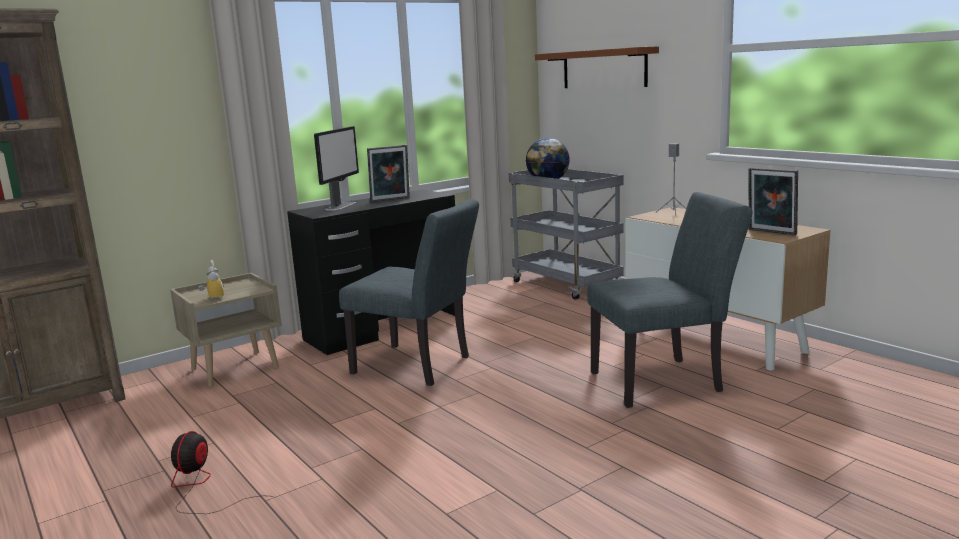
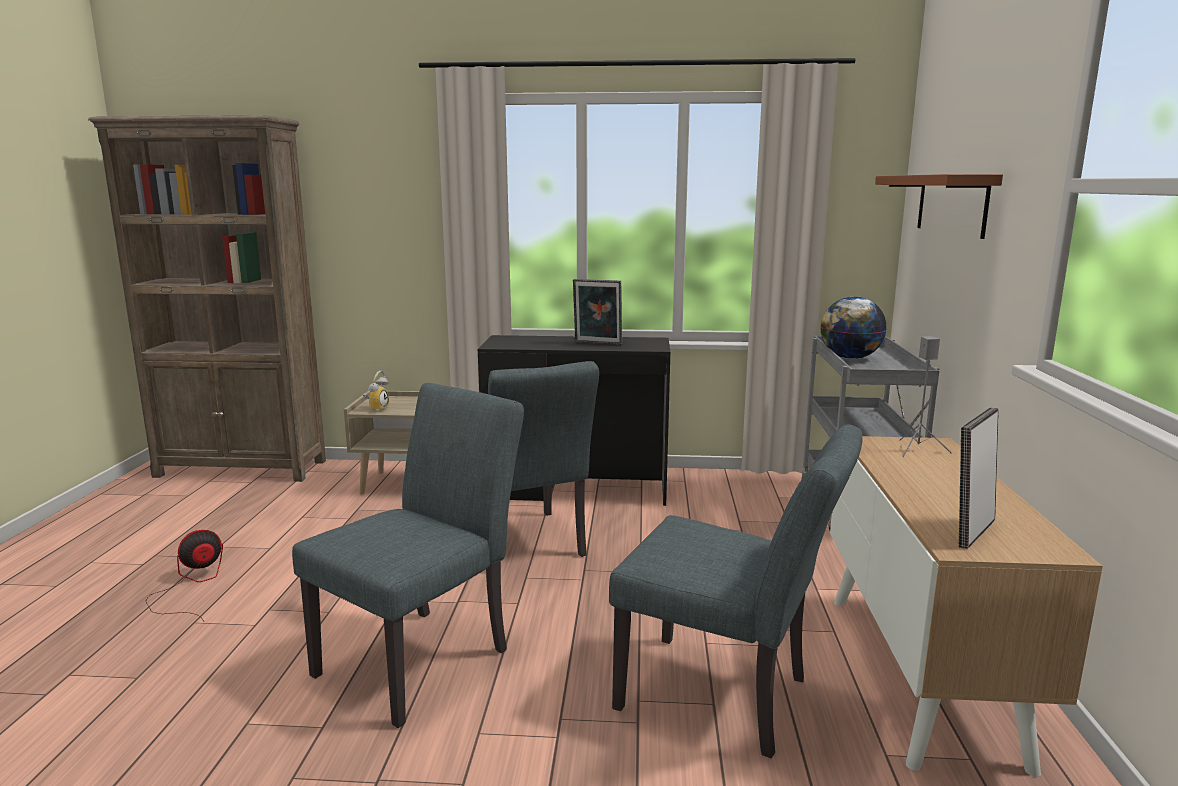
camera: 40 degrees right, 0 degrees up
monitor [314,126,359,210] -> none
picture frame [748,167,798,235] -> picture frame turned 45 degrees clockwise [958,408,999,549]
none -> grey chair [292,383,524,728]

